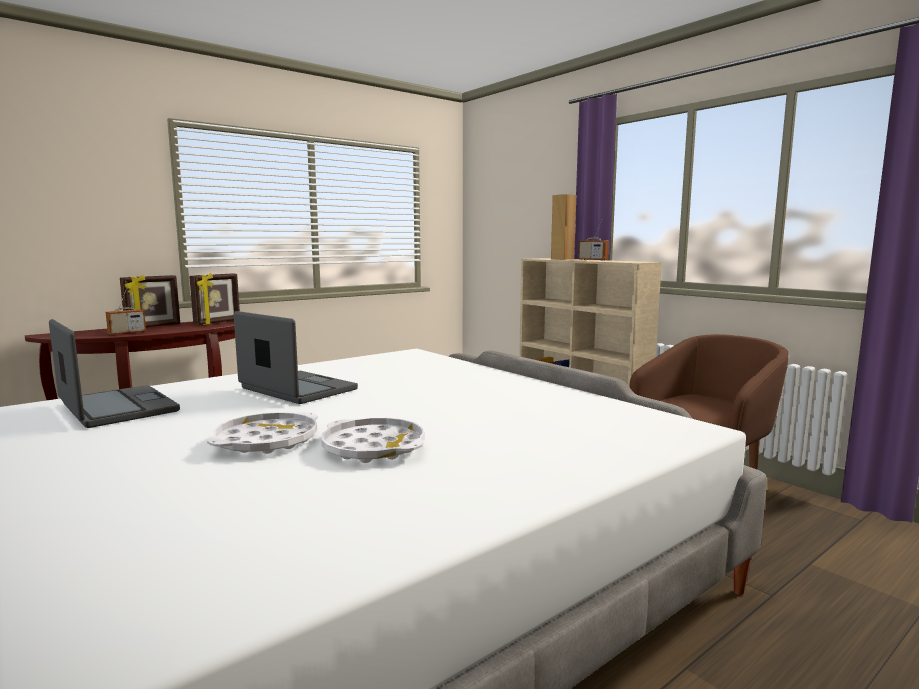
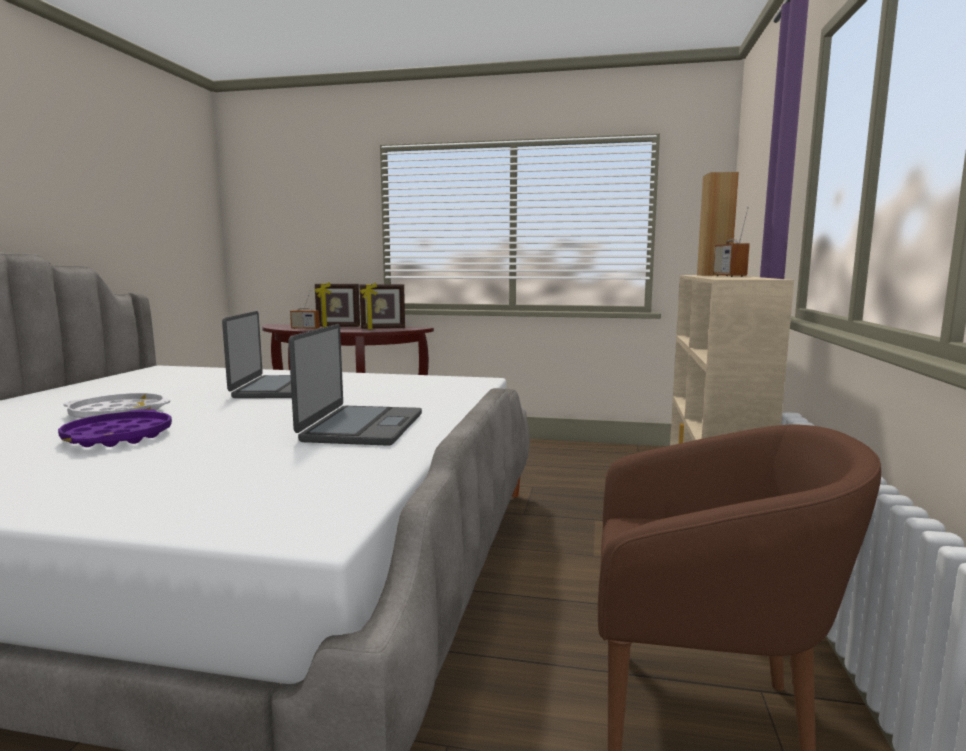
camera: 50 degrees right, 0 degrees up
laptop [49,319,180,428] -> laptop moved to [288,324,422,446]
white tray [321,418,425,463] -> purple tray [58,409,172,447]

